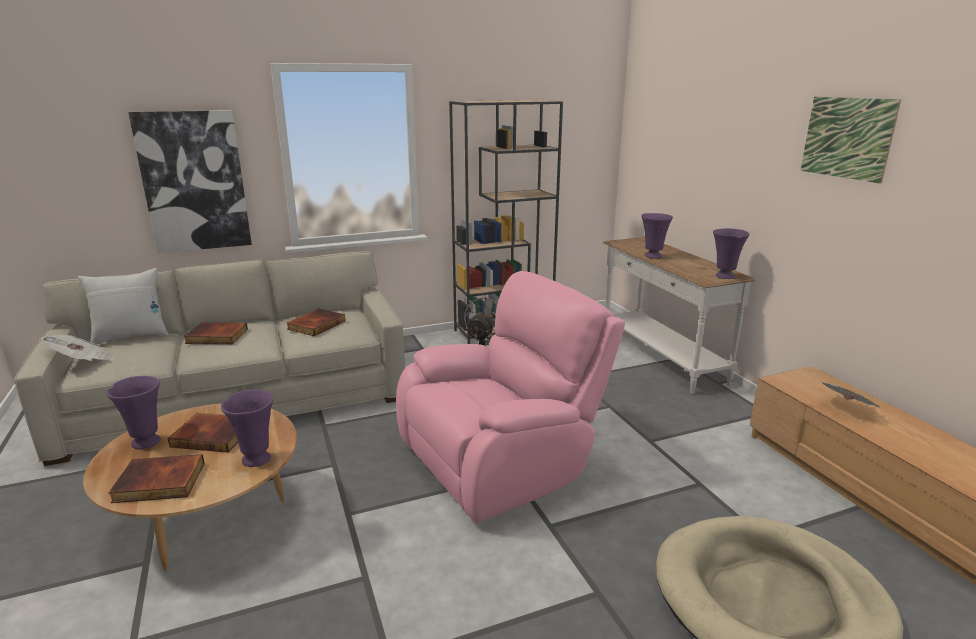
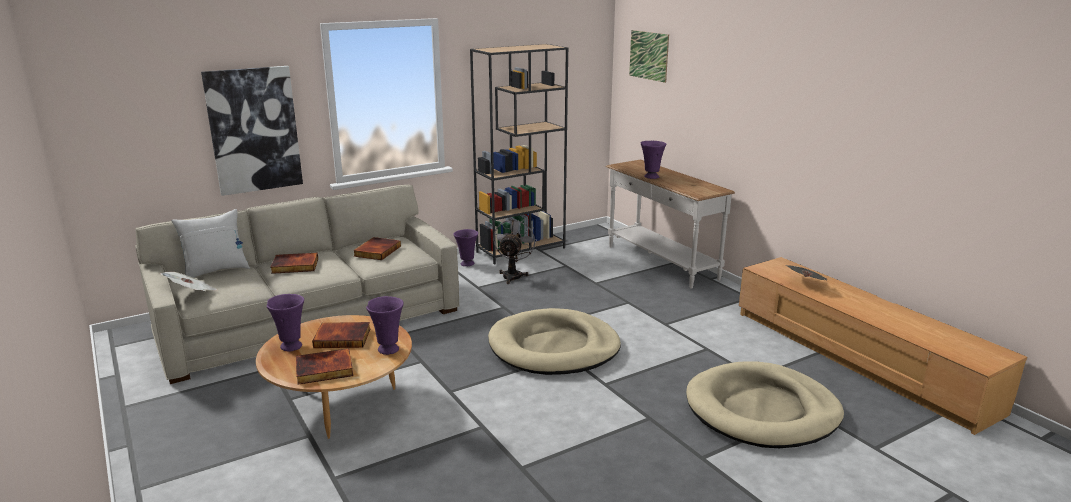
camera: 10 degrees left, 0 degrees up
pink armchair [396,271,625,523] -> beige dog bed [488,308,621,375]
purple vase [713,228,750,279] -> purple vase moved to [453,229,478,266]
picture [800,97,901,184] -> picture moved to [629,30,669,83]

